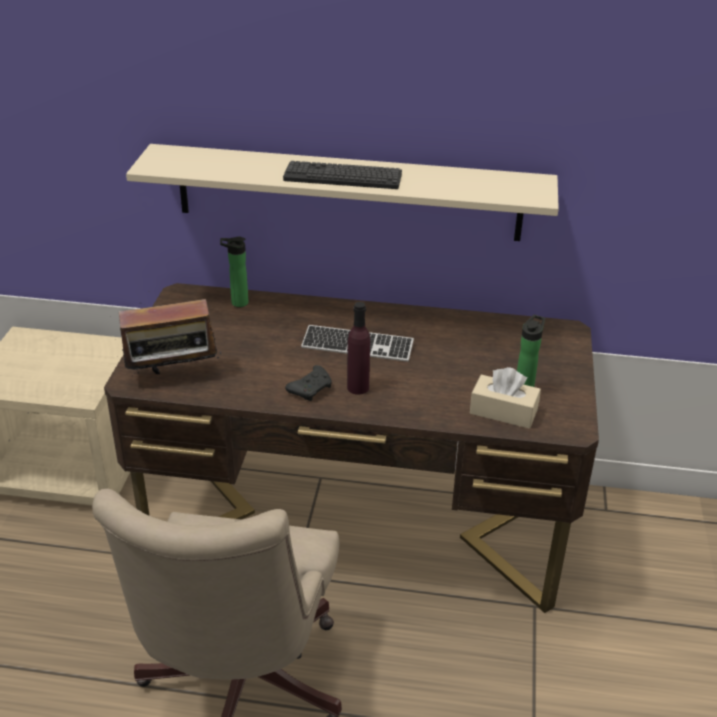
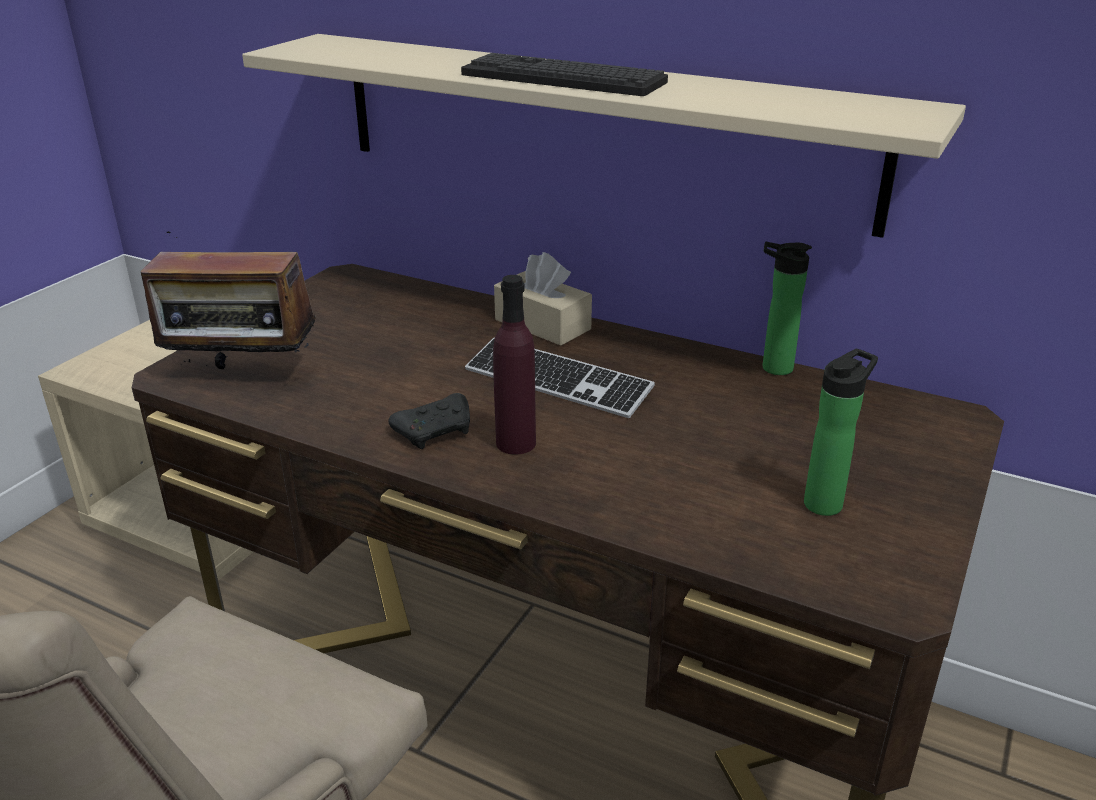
camera: 20 degrees right, 5 degrees down
bottle [220,237,249,307] -> bottle moved to [763,242,812,375]
beige tissue box [470,367,541,429] -> beige tissue box moved to [494,252,592,345]

